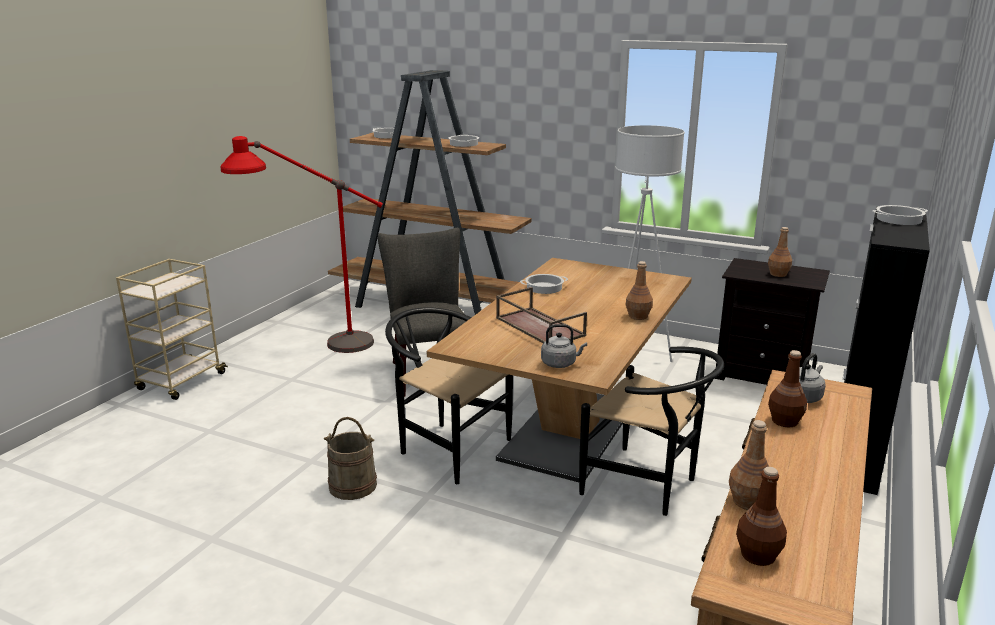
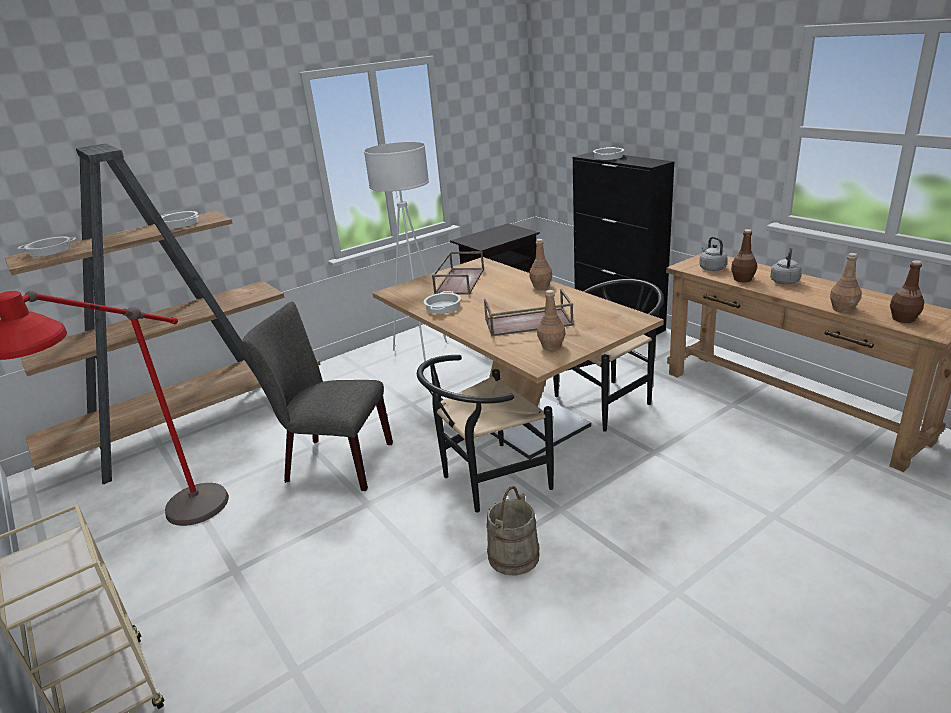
camera: 60 degrees left, 5 degrees up
grey kettle [541,324,587,368] -> grey kettle moved to [770,248,802,284]
brown bottle [768,227,792,277] -> brown bottle moved to [537,290,565,350]
none -> brown tray [432,251,484,295]

